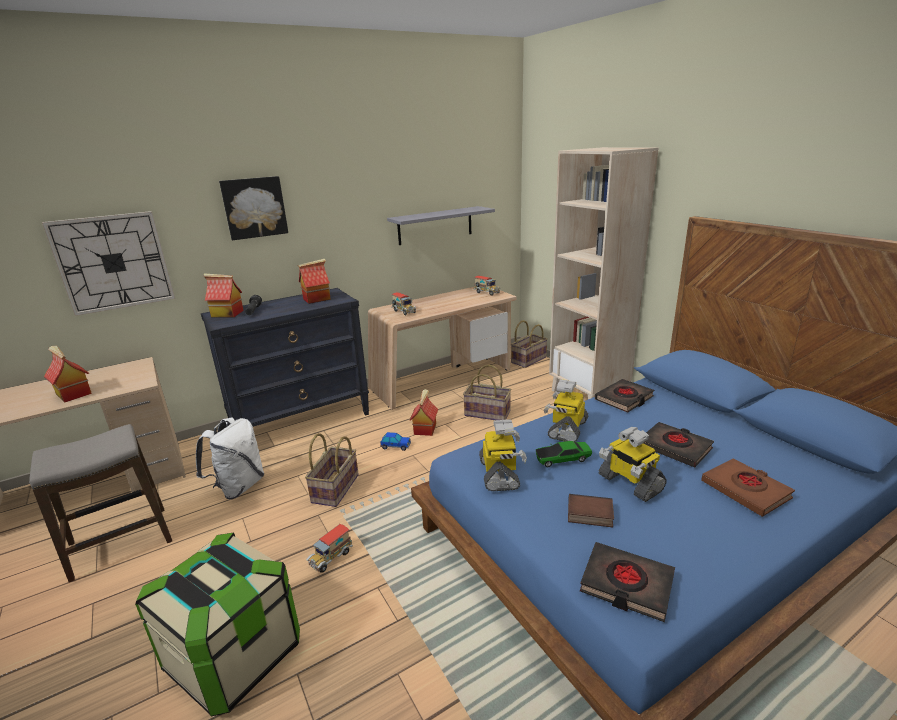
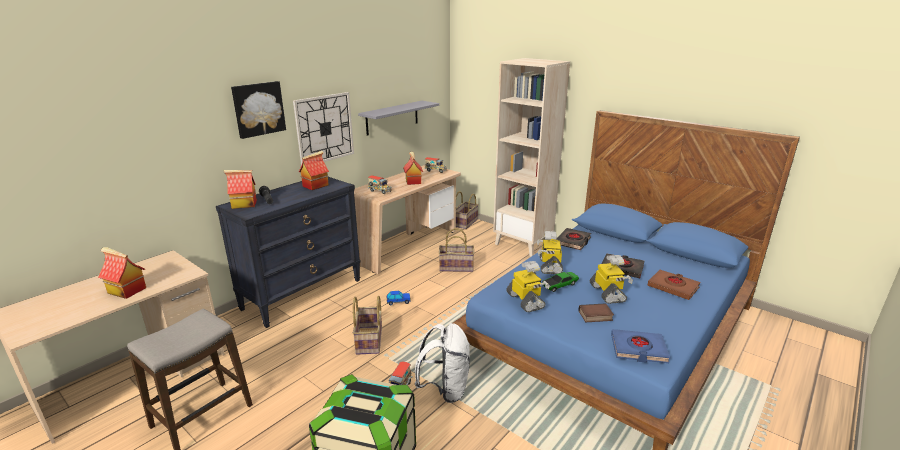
camera: 20 degrees left, 0 degrees up
wall clock [42,211,175,316] -> wall clock moved to [293,92,354,165]
white backpack [196,417,264,500] -> white backpack moved to [415,323,470,403]
toy house [410,389,438,436] -> toy house moved to [403,151,423,185]
black book [580,542,675,622] -> blue book [611,329,670,363]
toy robot [598,427,667,502] -> toy robot turned 135 degrees counterclockwise [590,255,633,304]

